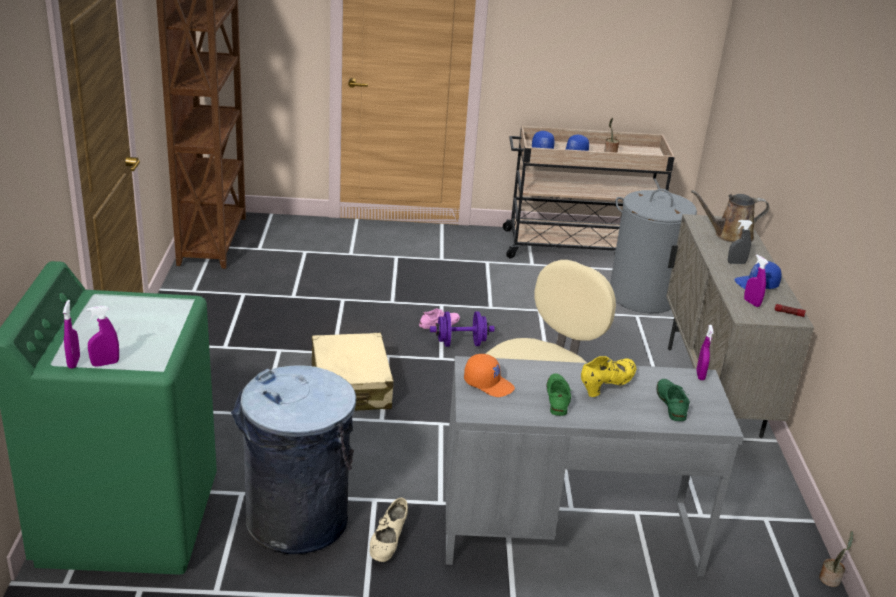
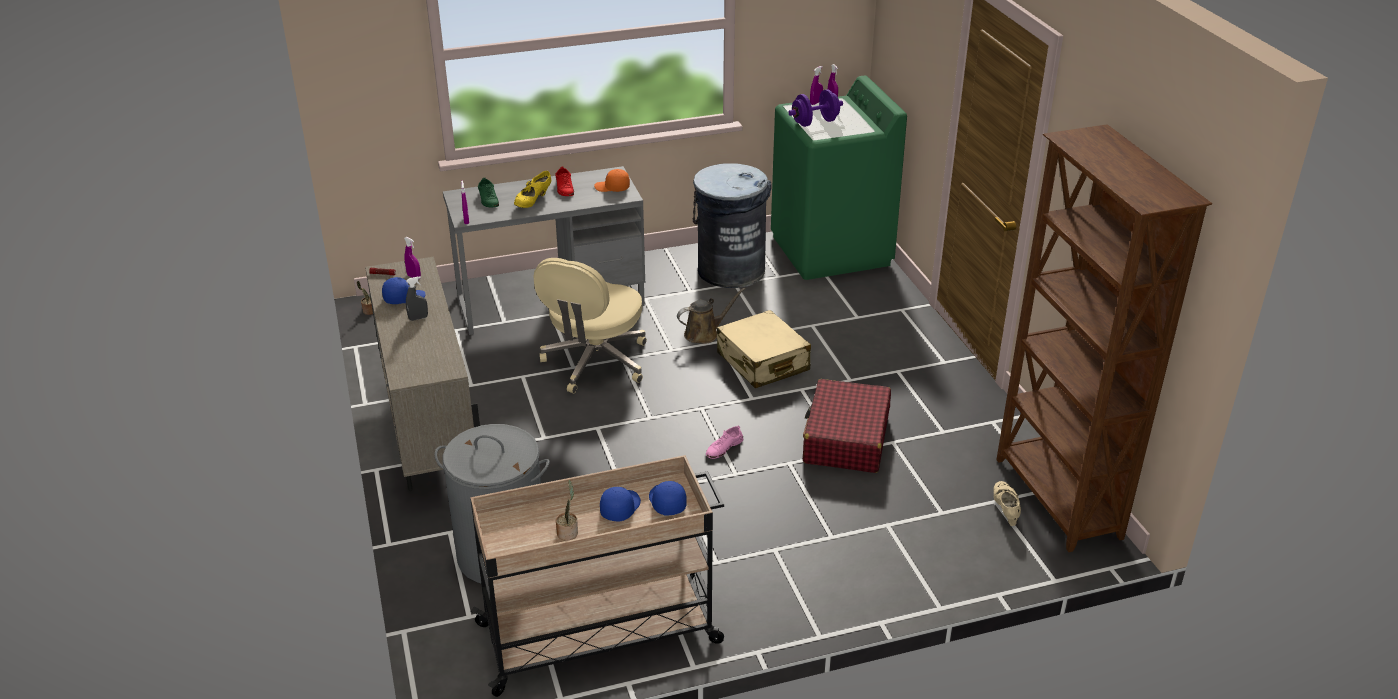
camera: 165 degrees right, 5 degrees up
beige shoe [370,498,408,562] -> beige shoe moved to [993,481,1021,526]
purple dumbbell [430,311,495,347] -> purple dumbbell moved to [788,89,843,127]
green shoe [546,373,571,416] -> red shoe [555,167,574,196]
brown watering can [691,190,769,242] -> brown watering can moved to [677,288,745,344]
none -> red suitcase [803,379,891,473]

